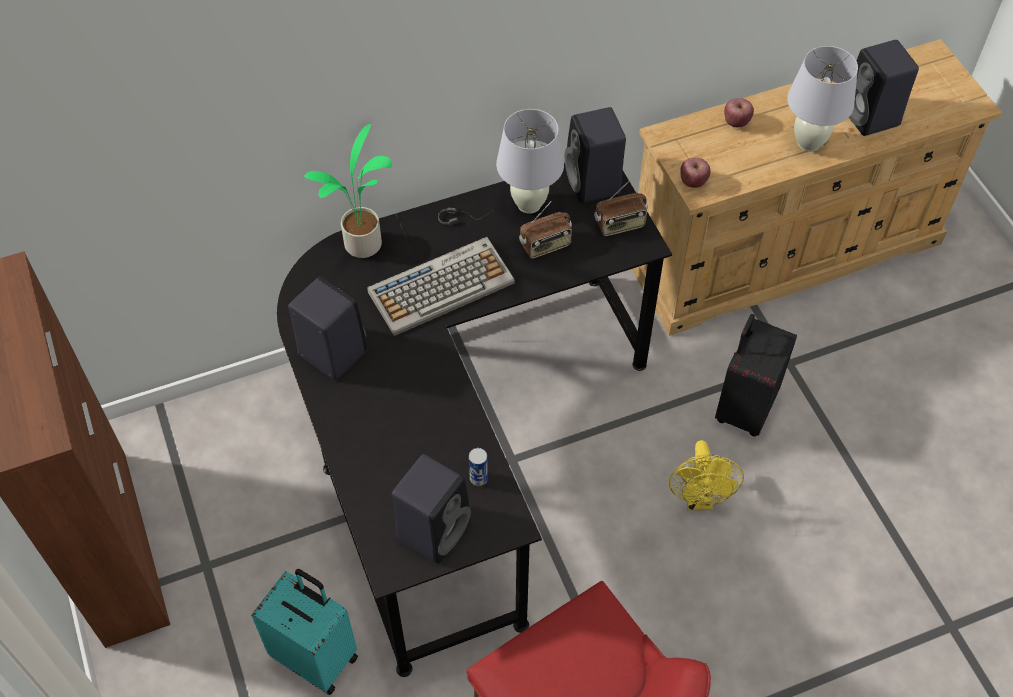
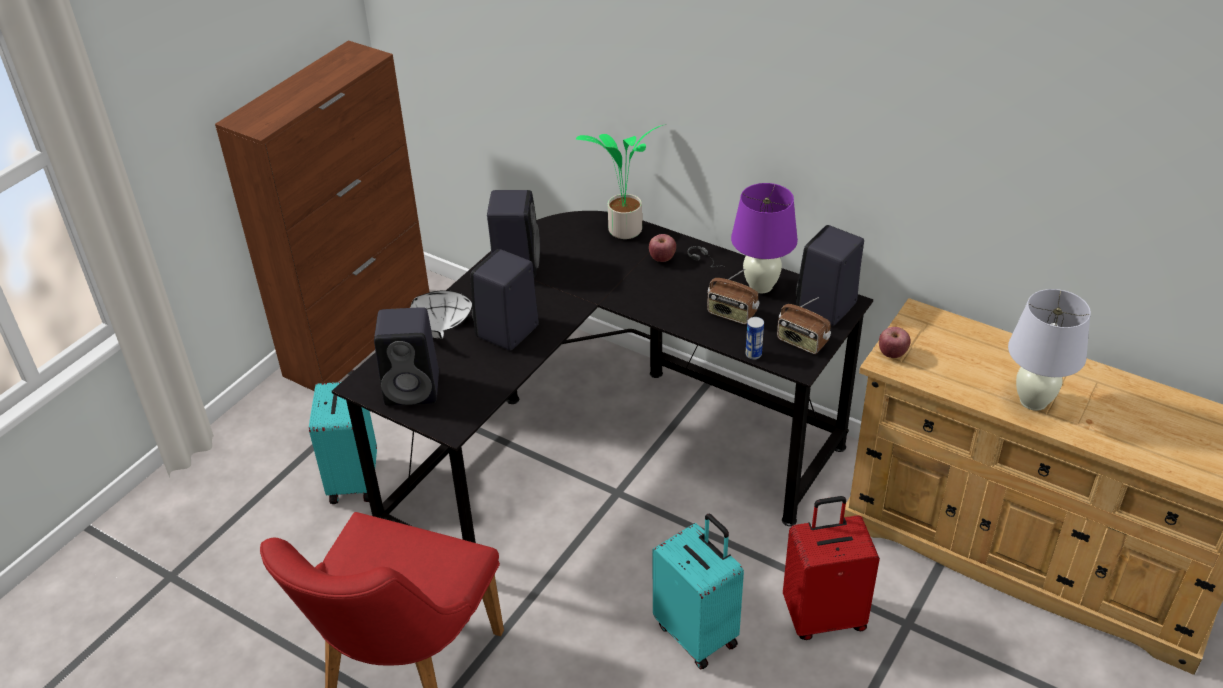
camera: 55 degrees right, 15 degrees down
keyboard [367,237,515,336] -> none
can [469,448,488,486] -> can moved to [745,317,764,360]
white table lamp [496,109,564,214] -> purple table lamp [731,183,798,293]
yellow fan [669,440,744,510] -> turquoise suitcase [652,514,744,669]
black suitcase [715,314,797,436] -> red suitcase [783,496,880,640]
apple [724,98,754,127] -> apple moved to [649,234,676,262]
black speaker [849,40,919,136] -> black speaker moved to [471,249,539,350]
none -> white bowl [410,290,472,339]

